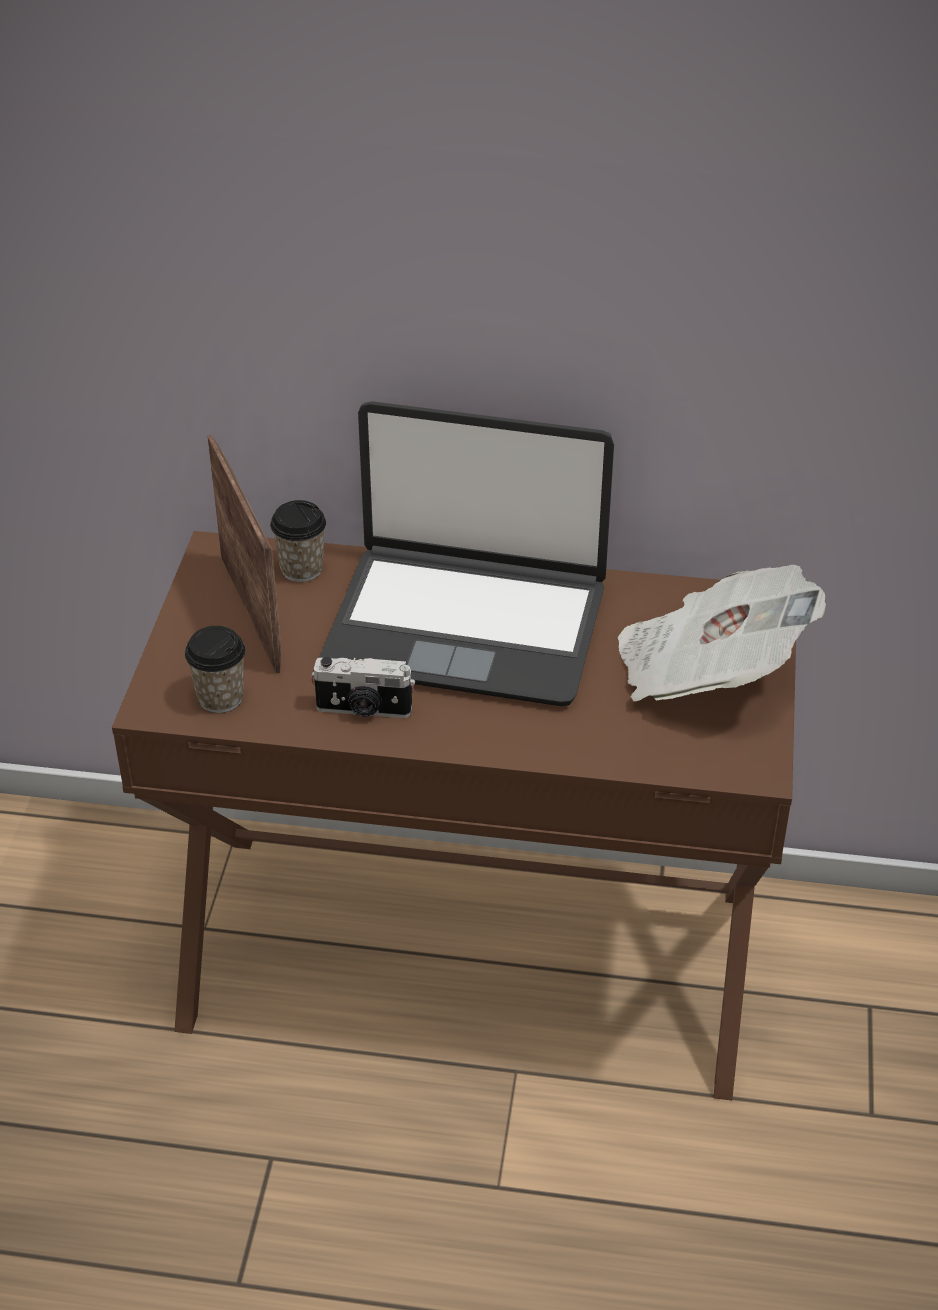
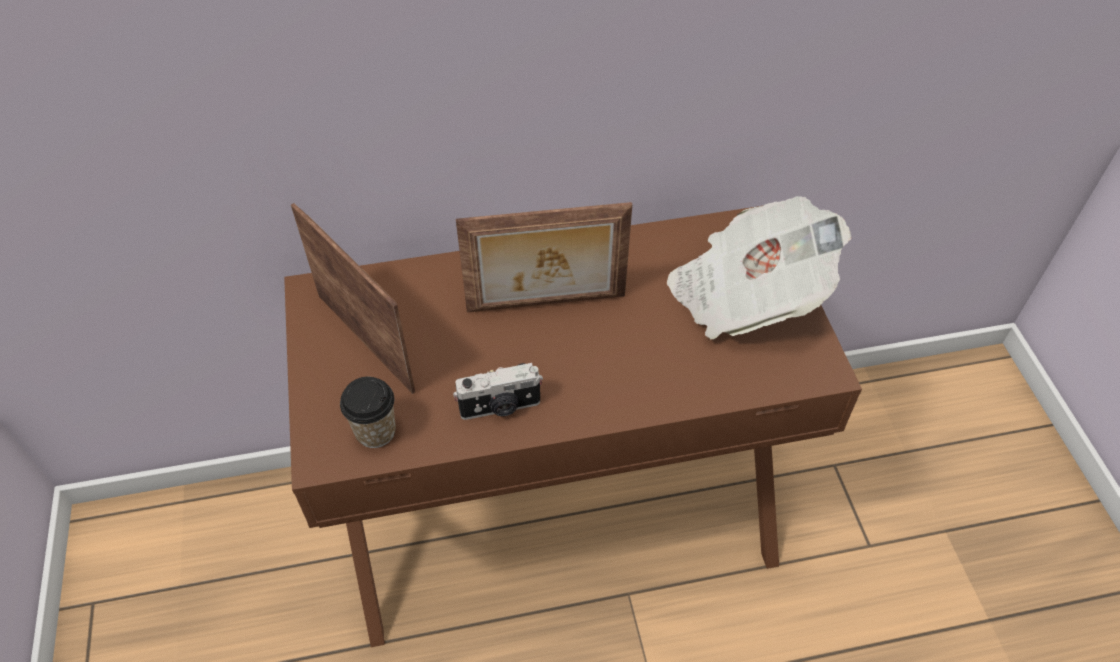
camera: 20 degrees left, 10 degrees up
cup [270,500,326,582] -> none
laptop [320,401,614,706] -> picture frame [456,202,632,312]

